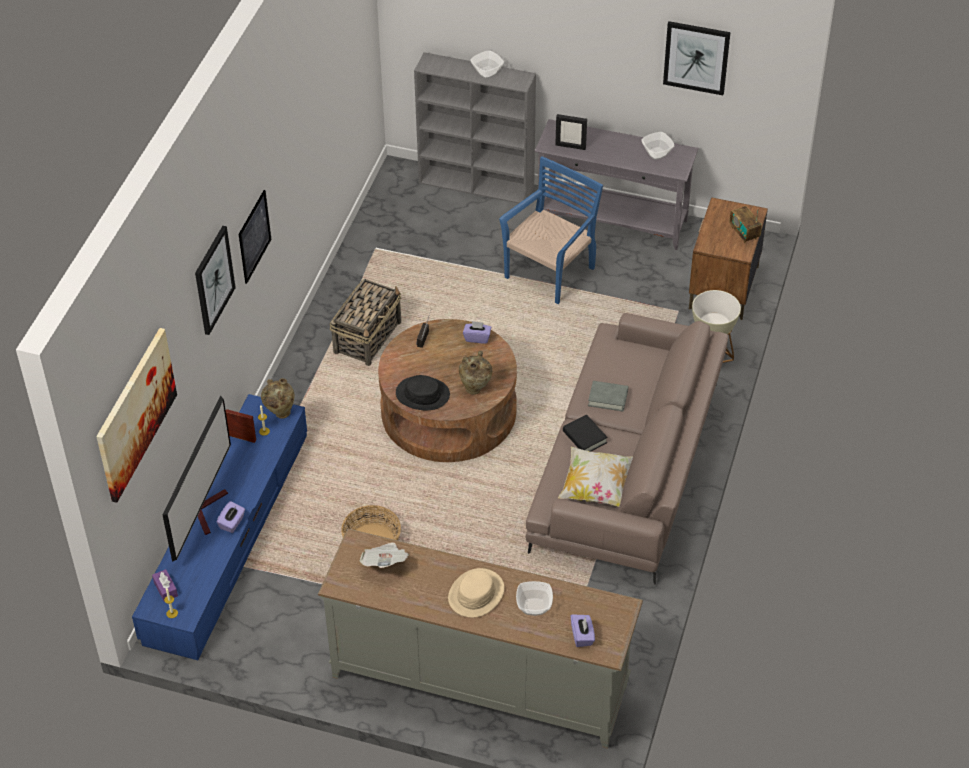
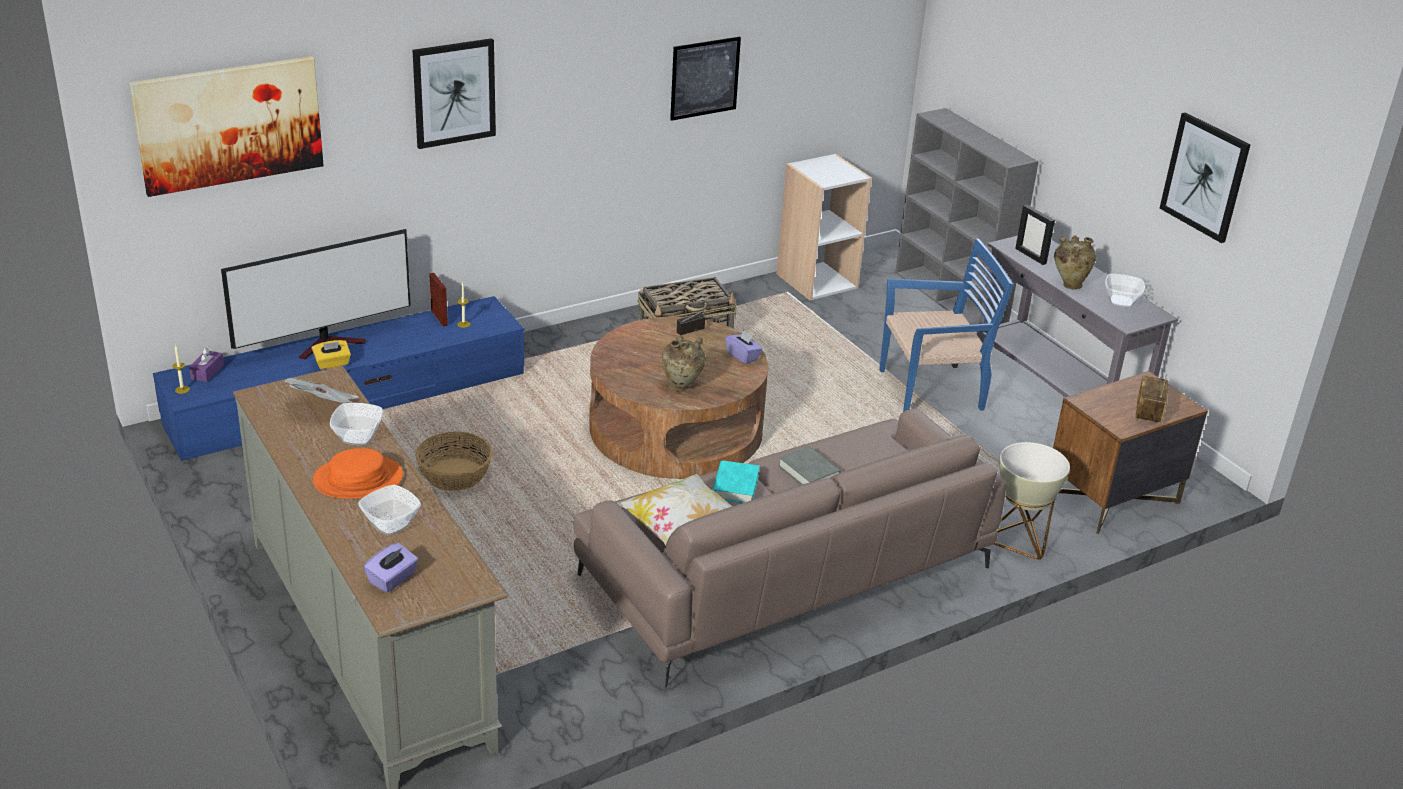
camera: 40 degrees right, 15 degrees down
purple tissue box [217,501,245,533] -> yellow tissue box [311,340,351,370]
picture [239,190,271,284] -> picture moved to [670,37,741,121]
beige vase [261,378,295,419] -> beige vase moved to [1054,235,1096,289]
black hat [396,375,450,410] -> none
beige hat [448,568,504,618] -> orange hat [313,448,403,499]
bowl [470,50,504,79] -> bowl moved to [330,403,383,446]
black book [563,414,608,452] -> turquoise book [713,461,760,503]
none -> bookcase [777,154,872,300]

